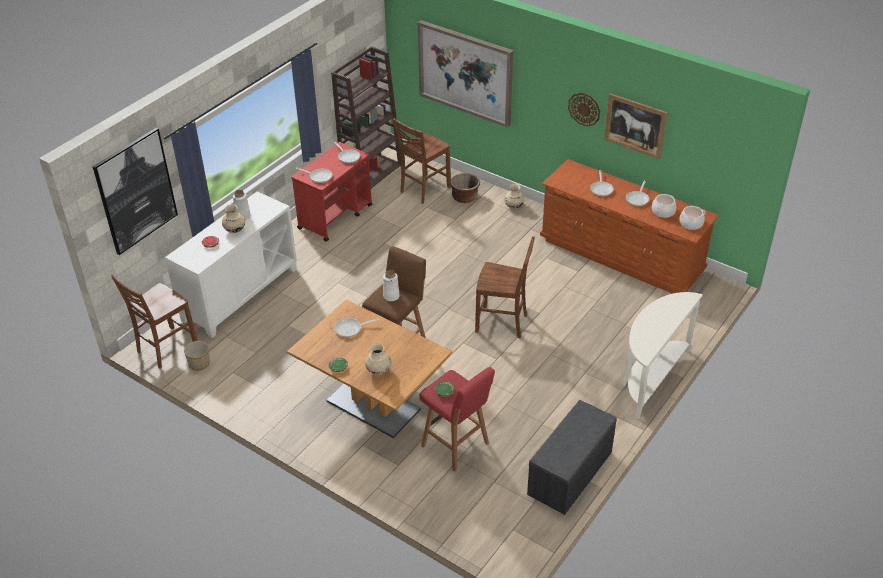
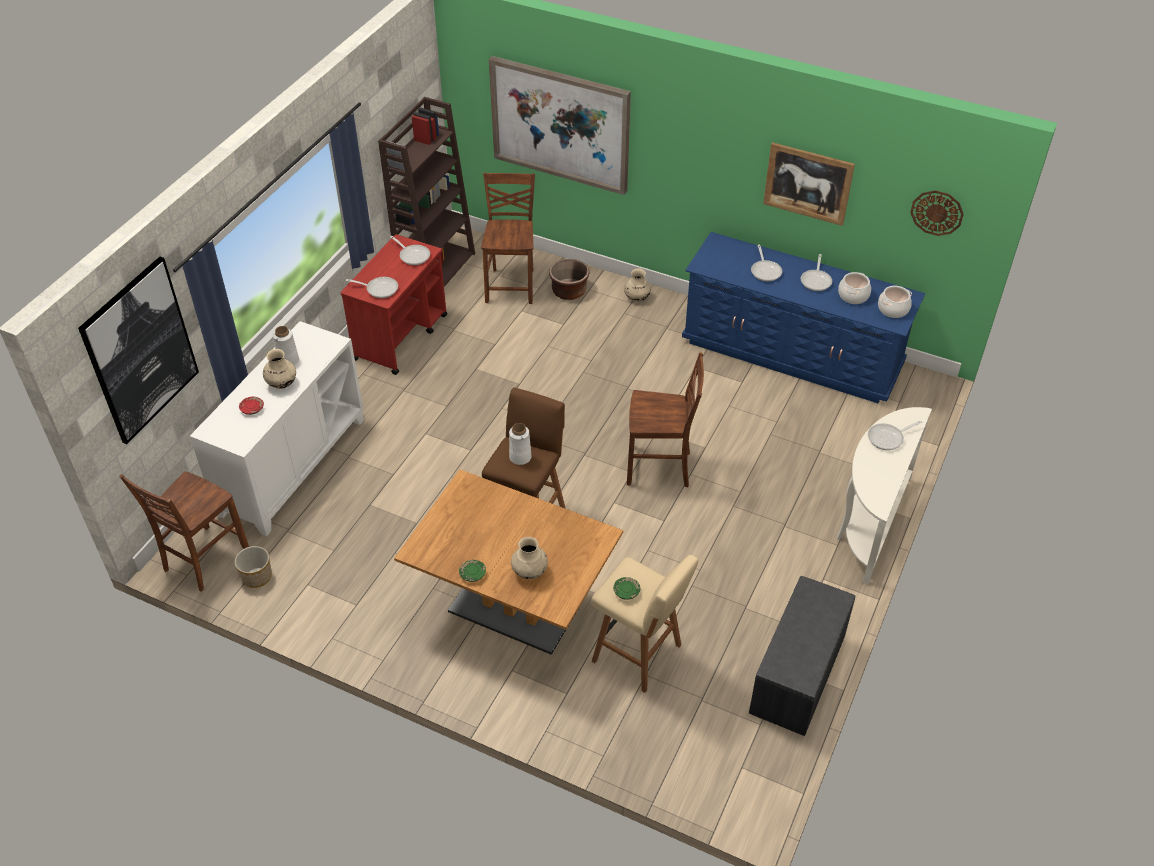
camera: 10 degrees left, 5 degrees up
frying pan [334,318,379,337] -> frying pan moved to [868,421,922,450]
brown chair [393,118,451,204] -> brown chair turned 150 degrees clockwise [481,172,535,304]
red stool [419,367,495,472] -> beige stool [591,555,698,693]
brown dresser [540,159,719,294] -> blue dresser [682,232,925,403]
wall clock [568,93,600,126] -> wall clock moved to [910,190,964,236]

